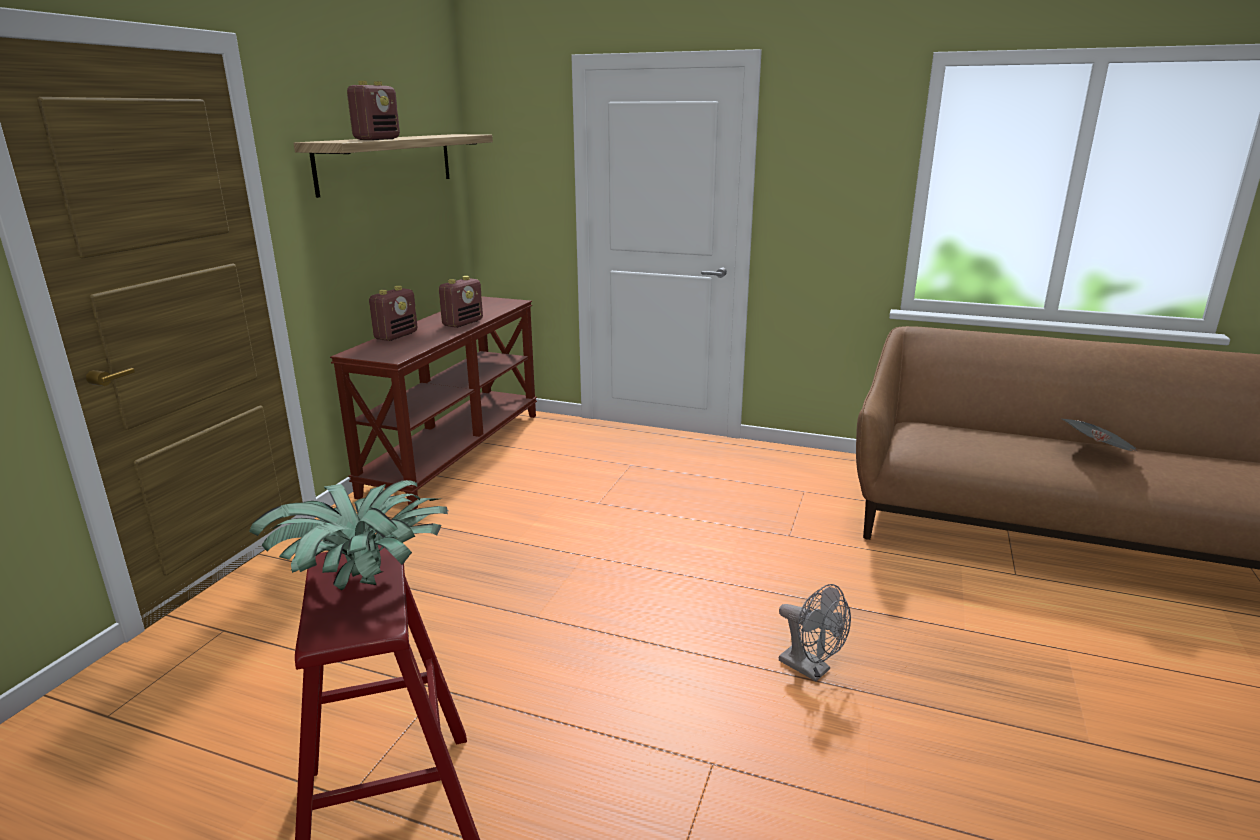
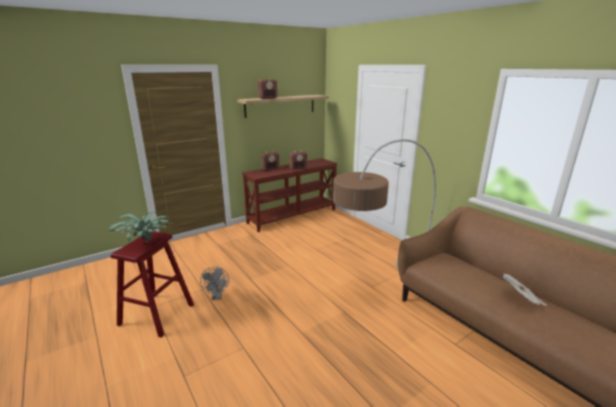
camera: 35 degrees right, 0 degrees up
grey fan [779,584,851,682] -> grey fan moved to [200,267,229,300]
none -> floor lamp [333,139,436,268]

